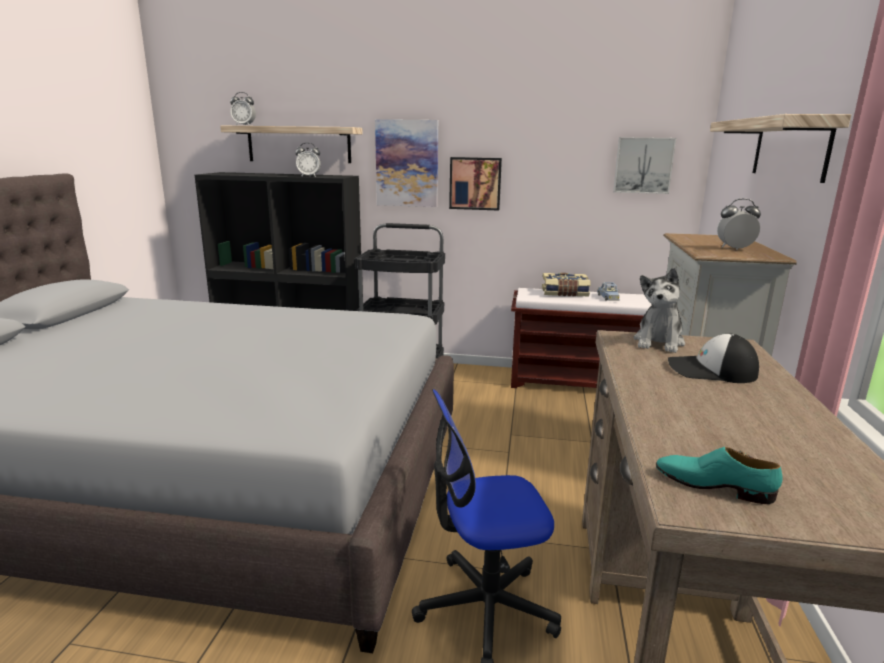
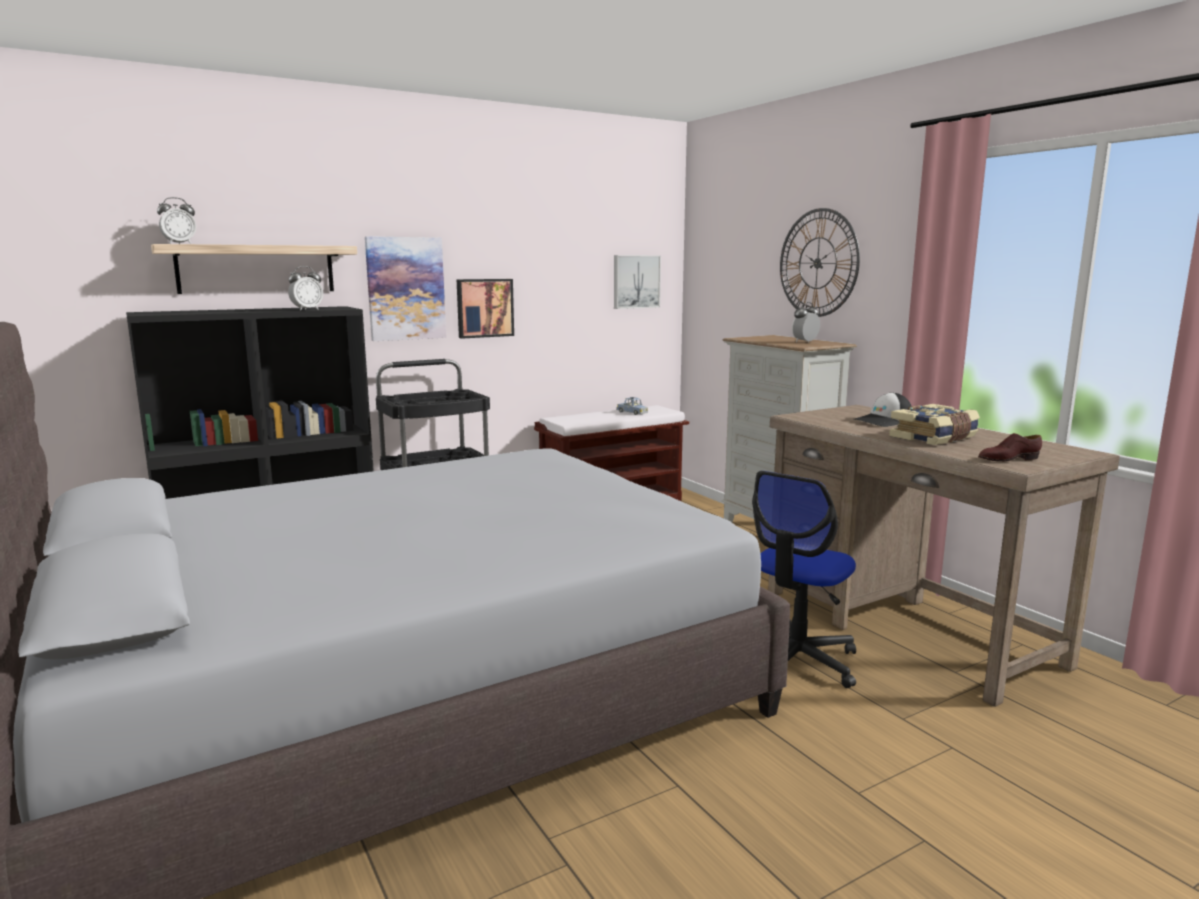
camera: 40 degrees left, 5 degrees down
book [542,273,591,296] -> book moved to [889,404,980,445]
plush toy [634,268,685,353] -> none
turquoise shoe [656,447,783,504] -> brown shoe [978,433,1042,462]
shelf [710,114,851,183] -> wall clock [780,208,860,317]

